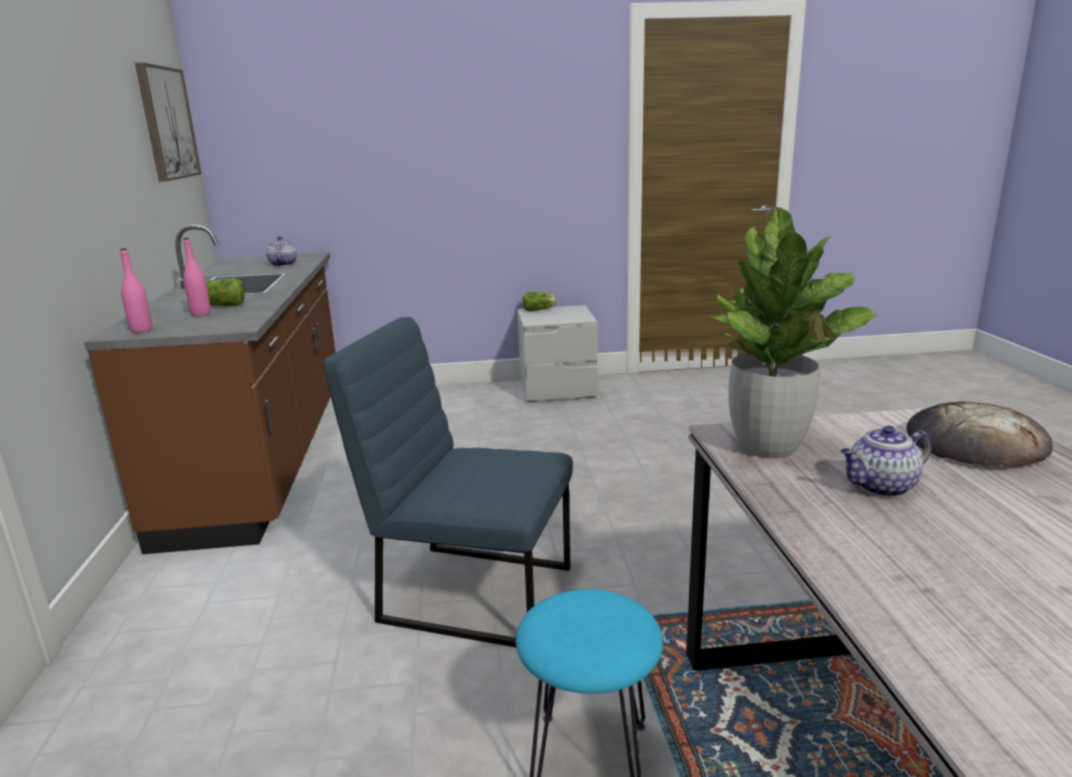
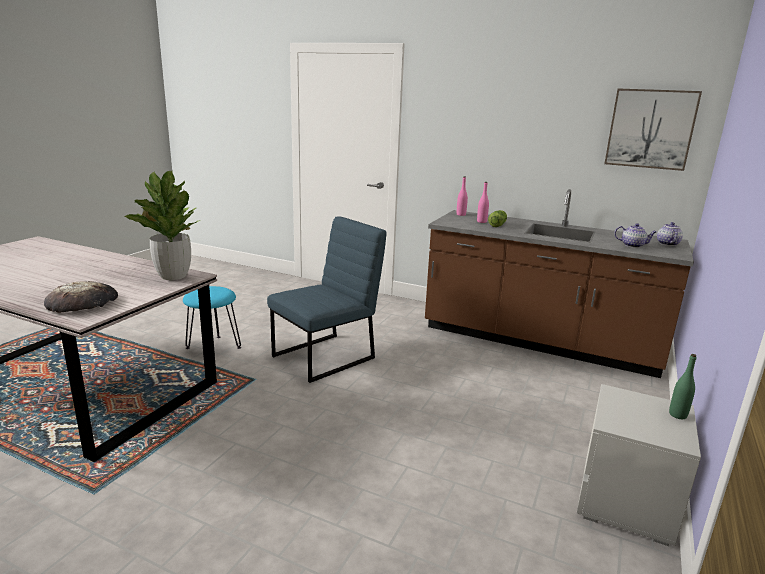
camera: 120 degrees right, 0 degrees up
lettuce [523,292,557,311] -> green bottle [669,354,697,419]
teapot [841,426,931,497] -> teapot moved to [657,222,683,246]

